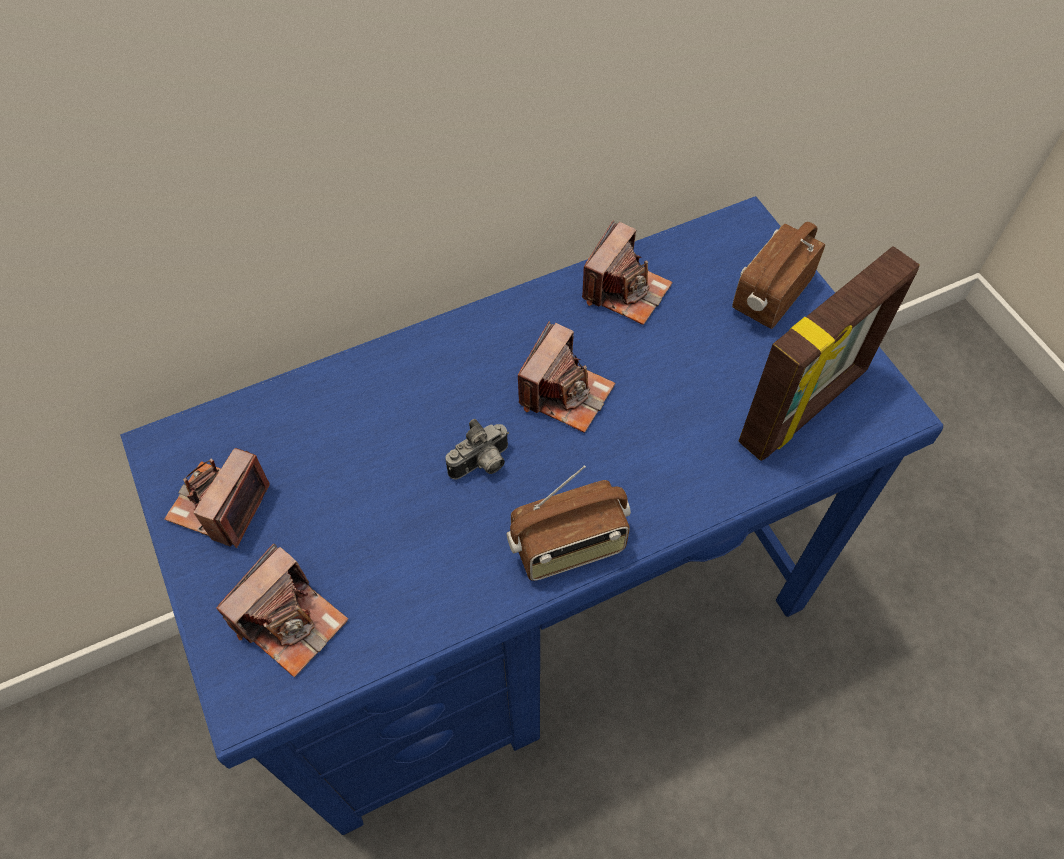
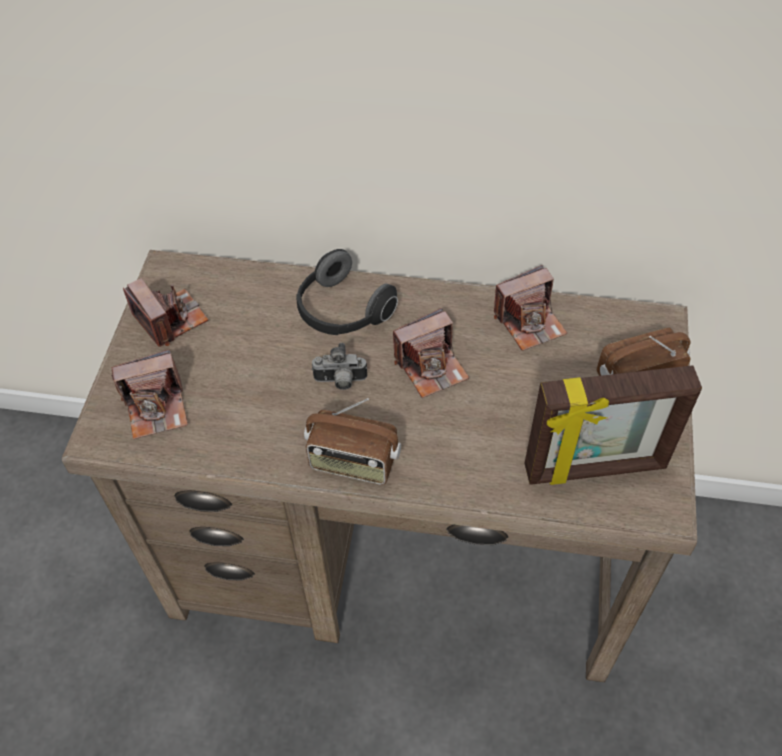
camera: 35 degrees right, 5 degrees down
blue desk [120,196,943,835] -> brown desk [62,250,697,682]
camera [165,448,270,548] -> camera turned 90 degrees clockwise [123,278,209,347]
none -> headphones [296,249,398,335]

